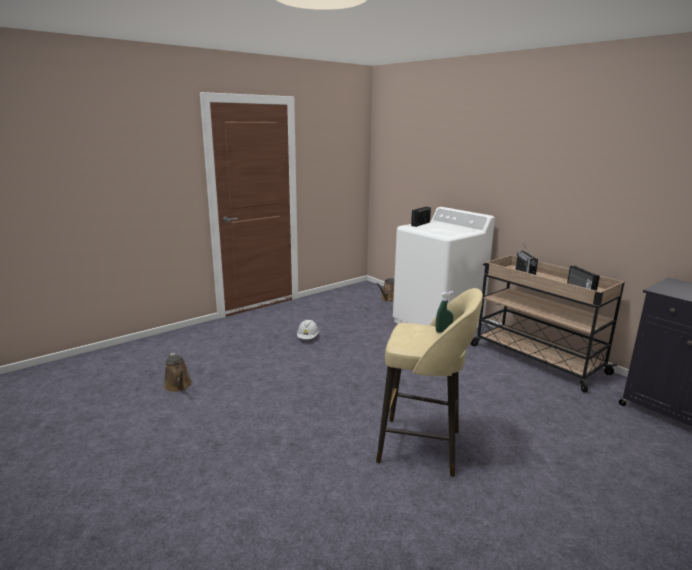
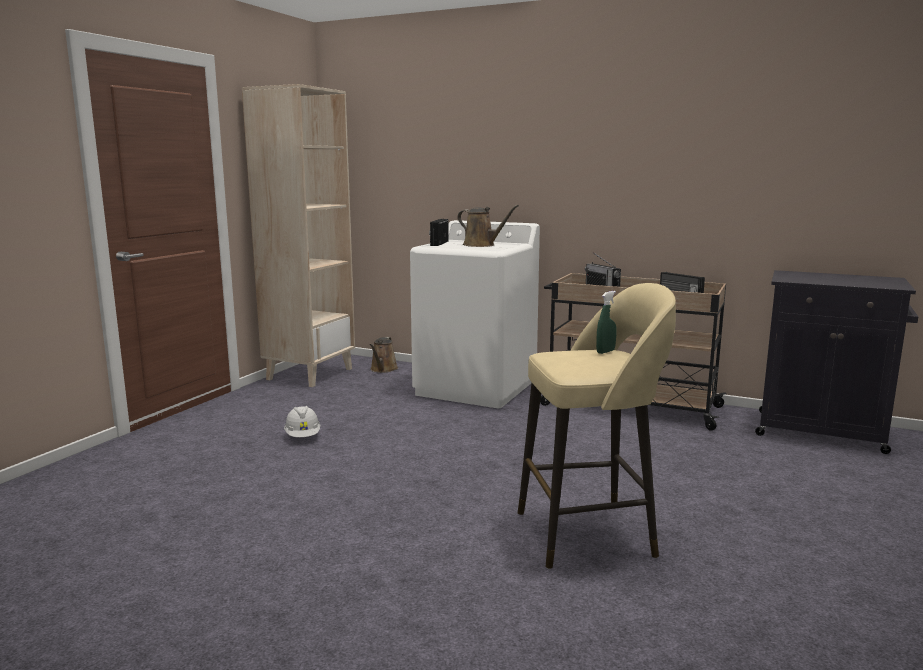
camera: 25 degrees left, 5 degrees down
brown watering can [164,353,192,392] -> brown watering can moved to [457,205,519,247]
none -> beige bookcase [242,84,355,387]

